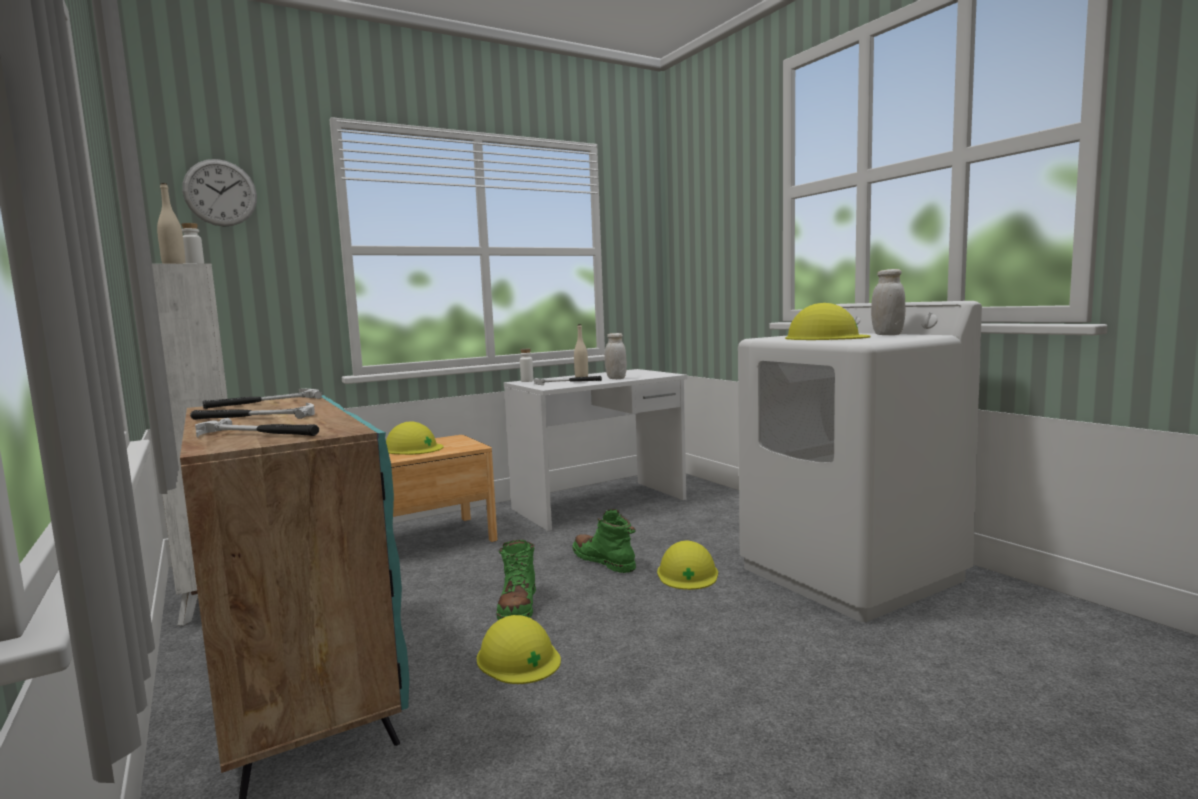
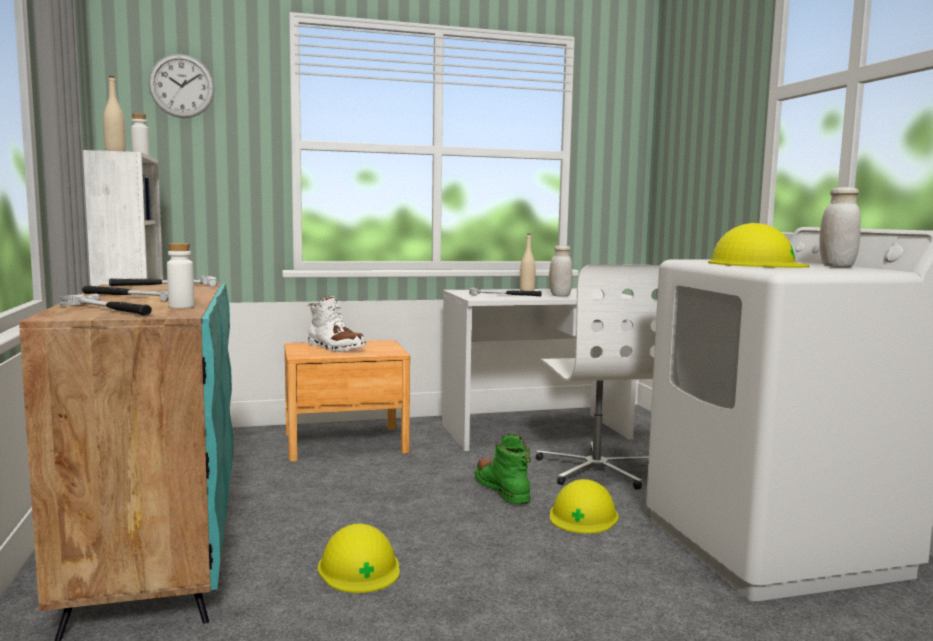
camera: 15 degrees right, 0 degrees up
yellow hard hat [386,421,444,455] -> white boot [307,296,367,352]
green boot [497,540,536,620] -> none
white bottle [520,349,534,382] -> white bottle moved to [167,243,195,308]
none -> white office chair [536,265,660,490]

